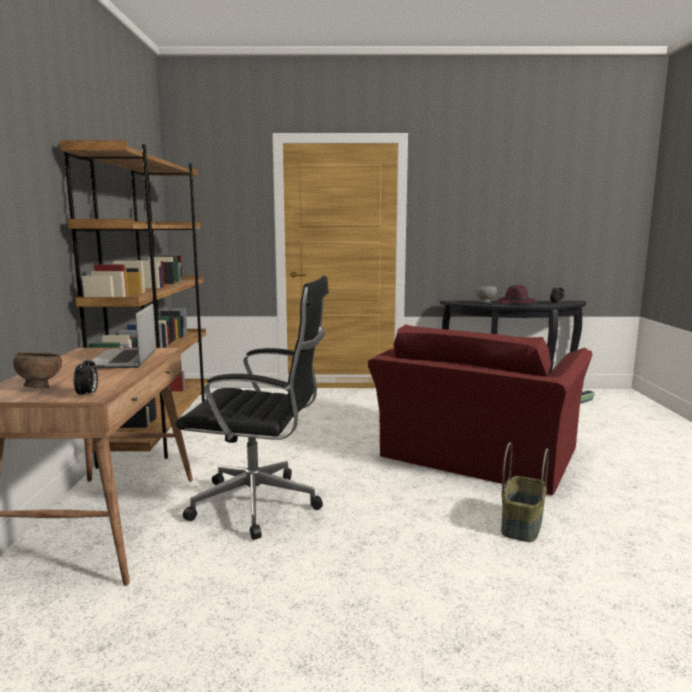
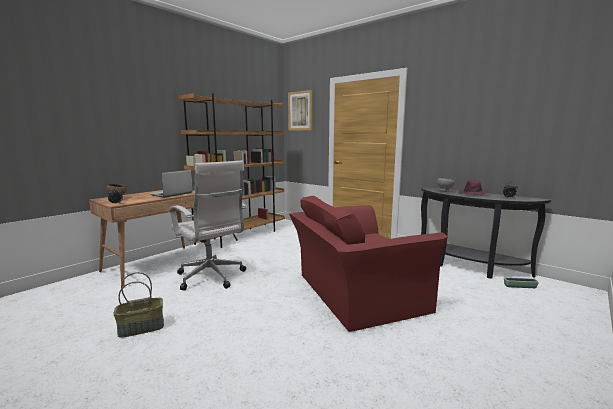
camera: 40 degrees right, 0 degrees up
black office chair [175,276,329,540] -> white office chair [170,161,247,290]
basket [501,442,549,542] -> basket moved to [113,272,164,338]
none -> picture [288,90,312,131]

